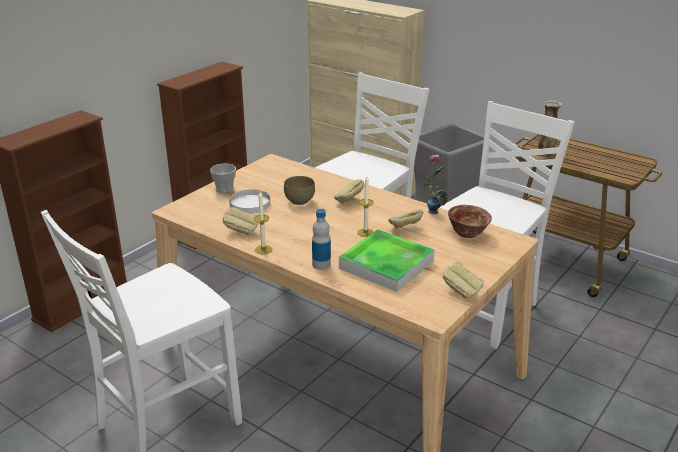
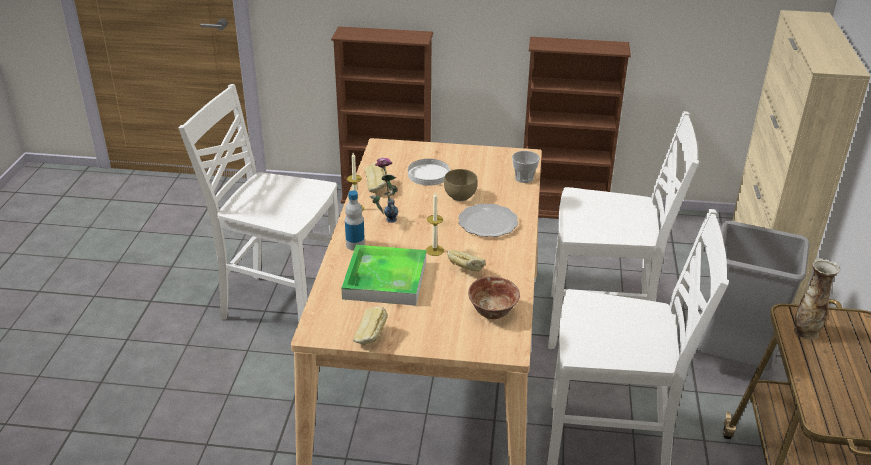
camera: 60 degrees right, 5 degrees up
cup [210,164,236,193] -> cup moved to [512,151,540,183]
bread [334,179,364,204] -> plate [458,204,518,237]
vase [424,155,448,214] -> vase moved to [370,158,398,223]

